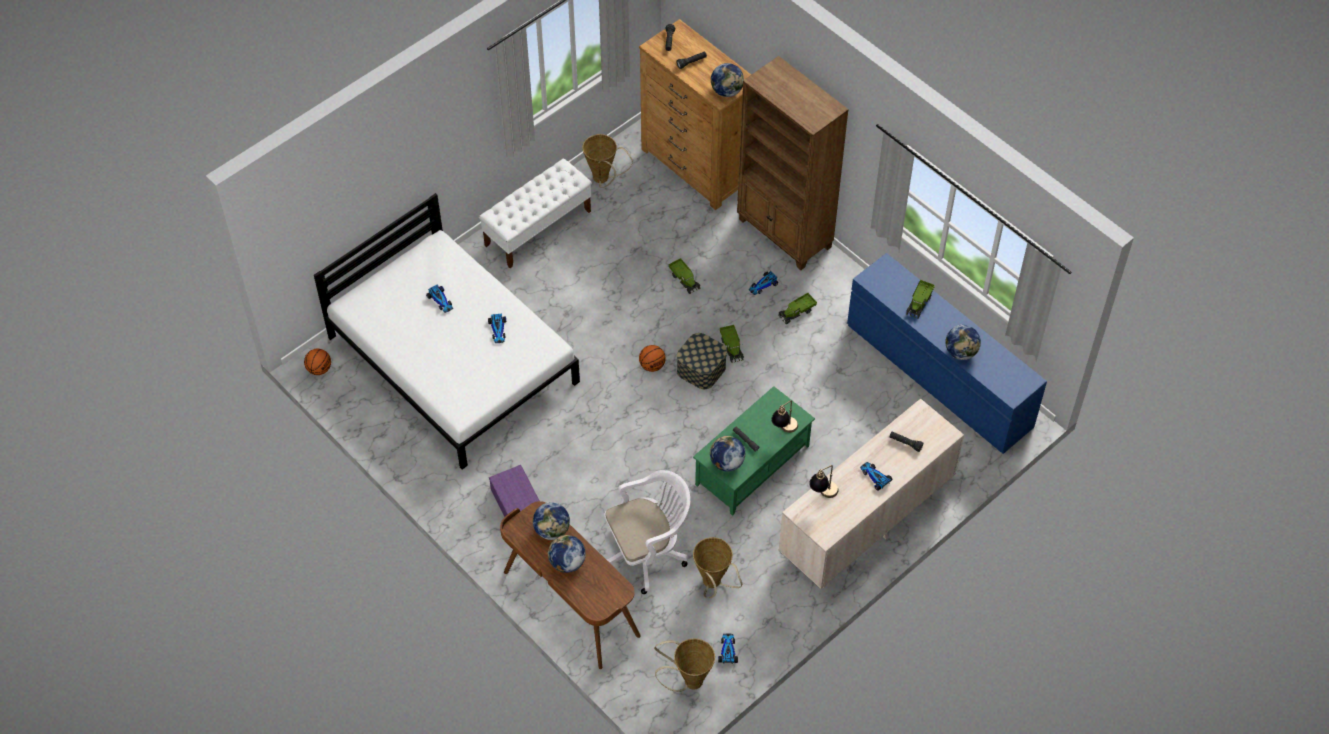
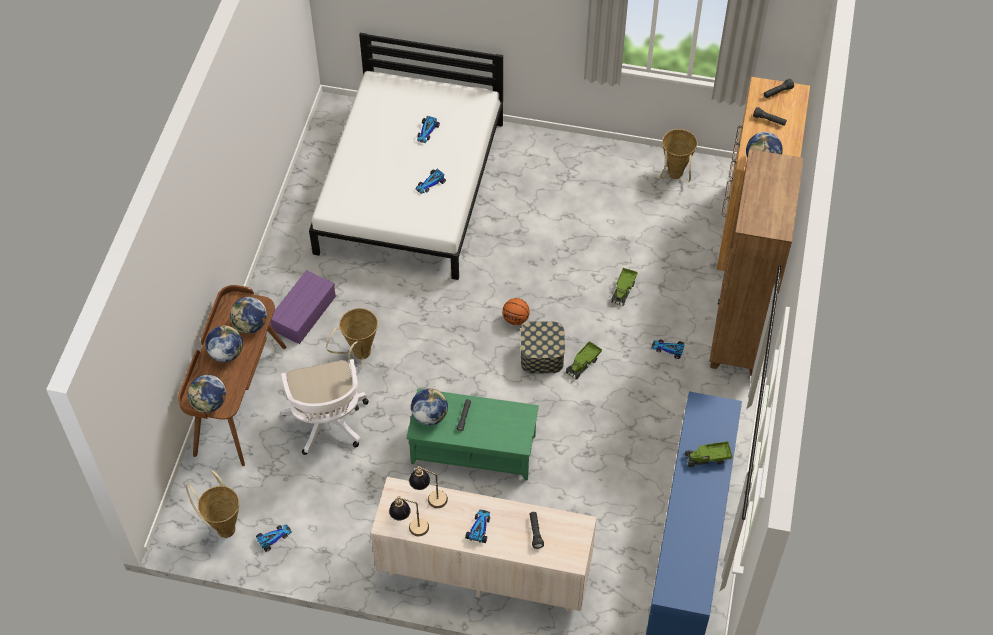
camera: 55 degrees right, 0 degrees up
basketball [304,349,331,375] -> none
white bench [479,158,592,268] -> none
white office chair [604,470,690,594] -> white office chair turned 45 degrees clockwise [281,359,369,455]
basket [693,537,742,598] -> basket moved to [326,308,378,367]
table lamp [771,400,798,433] -> table lamp moved to [389,496,429,536]
toy truck [778,293,817,324] -> none
globe [945,325,981,360] -> globe moved to [188,375,226,413]

